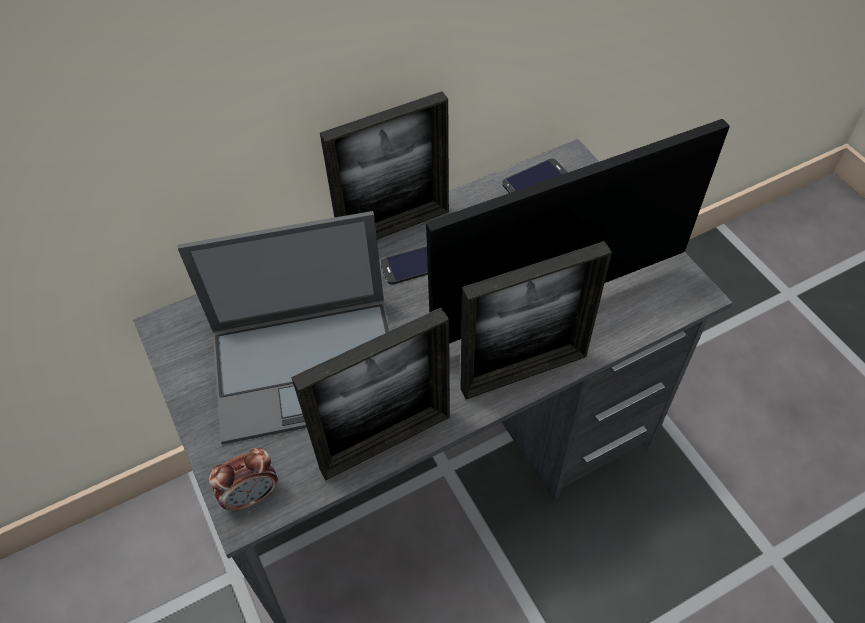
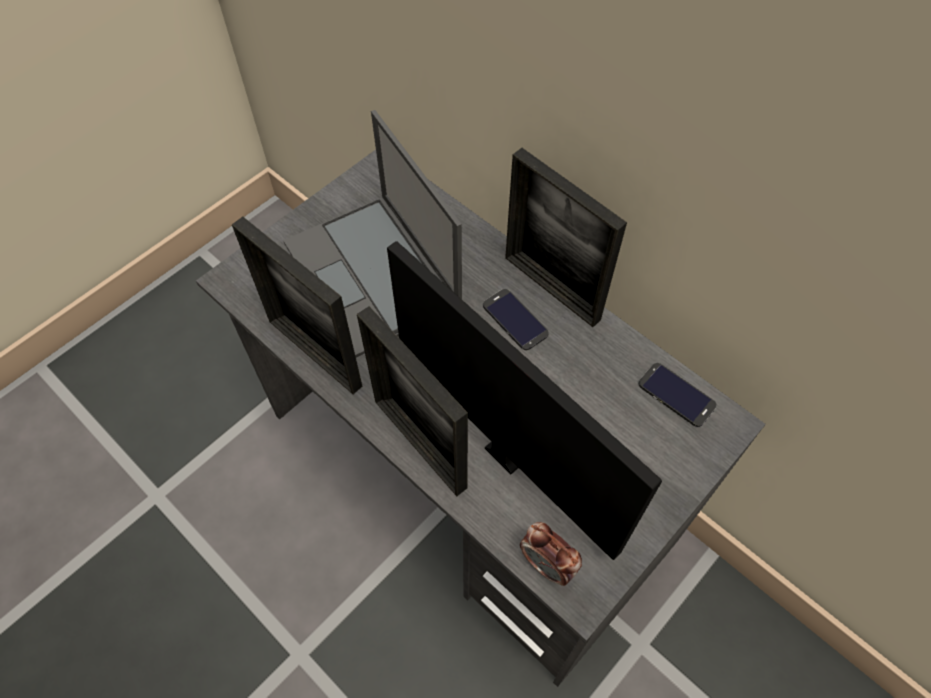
camera: 70 degrees right, 5 degrees up
alarm clock [209,448,278,512] -> alarm clock moved to [520,522,582,586]

